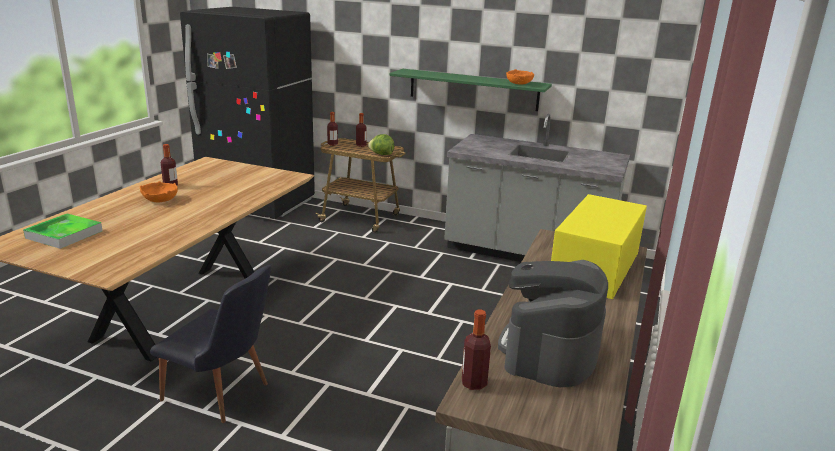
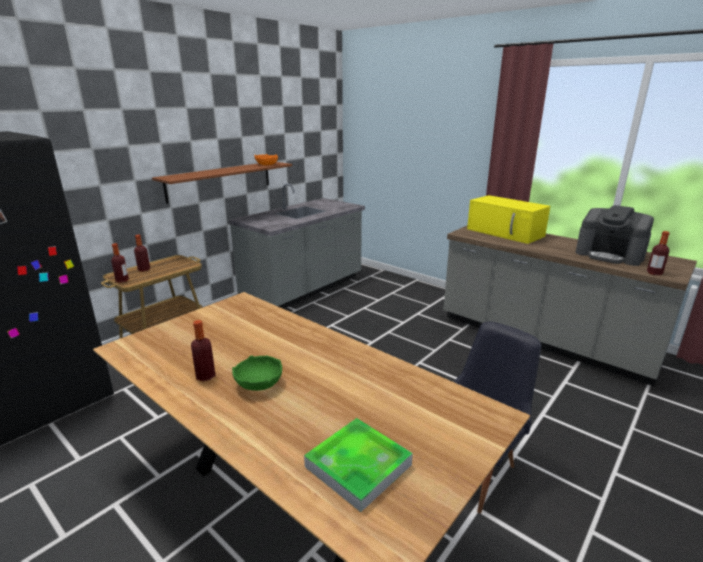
camera: 70 degrees left, 0 degrees up
orange bowl [140,181,178,203] -> green bowl [232,355,282,391]
lettuce [368,134,394,155] -> none
green shelf [389,69,552,111] -> brown shelf [152,162,292,204]

